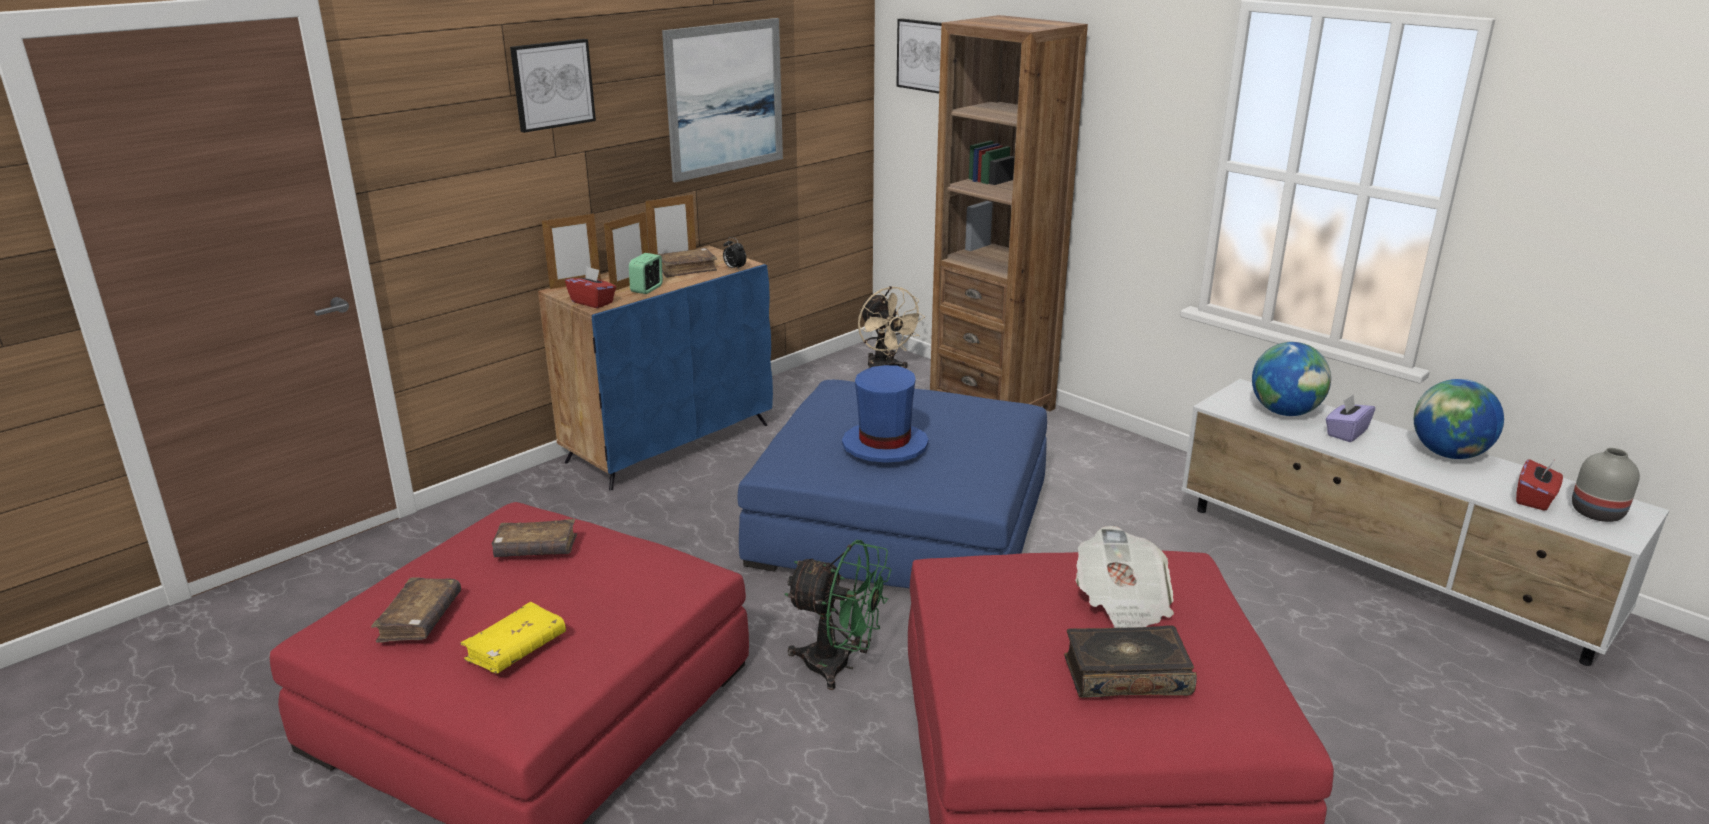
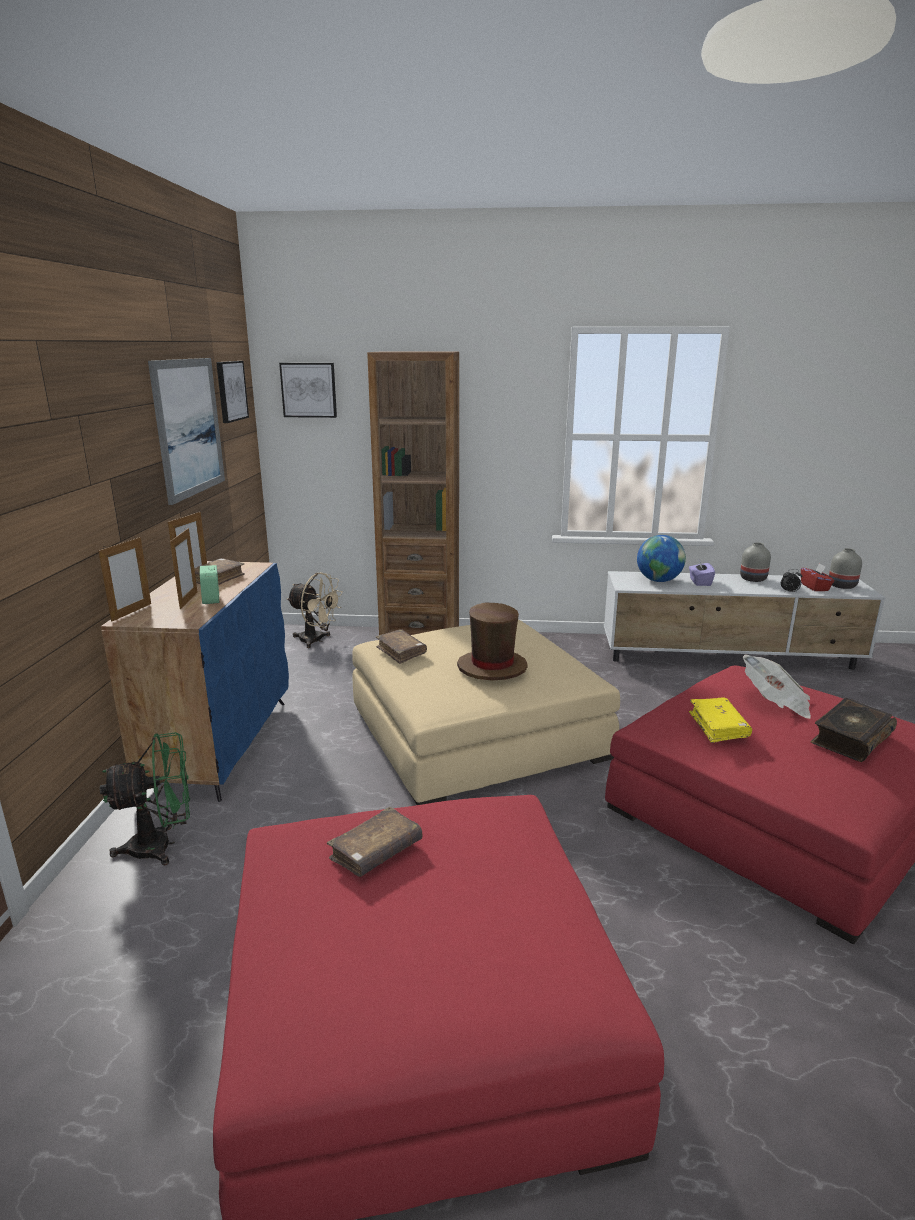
camera: 40 degrees left, 5 degrees down
brown book [371,578,461,642] -> brown book moved to [376,629,427,664]
yellow book [460,602,566,673] -> yellow book moved to [689,698,752,743]
picture [510,39,596,133] -> picture moved to [216,361,249,423]
red tissue box [565,267,616,308] -> none
alarm clock [723,237,746,271] -> alarm clock moved to [781,569,802,592]
blue ottoman [738,380,1047,588] -> beige ottoman [352,620,620,805]
green fan [785,540,891,690] -> green fan moved to [100,732,190,865]
blue hat [842,365,929,463] -> brown hat [457,603,528,680]
globe [1414,379,1504,459] -> grey vase [740,542,771,582]

